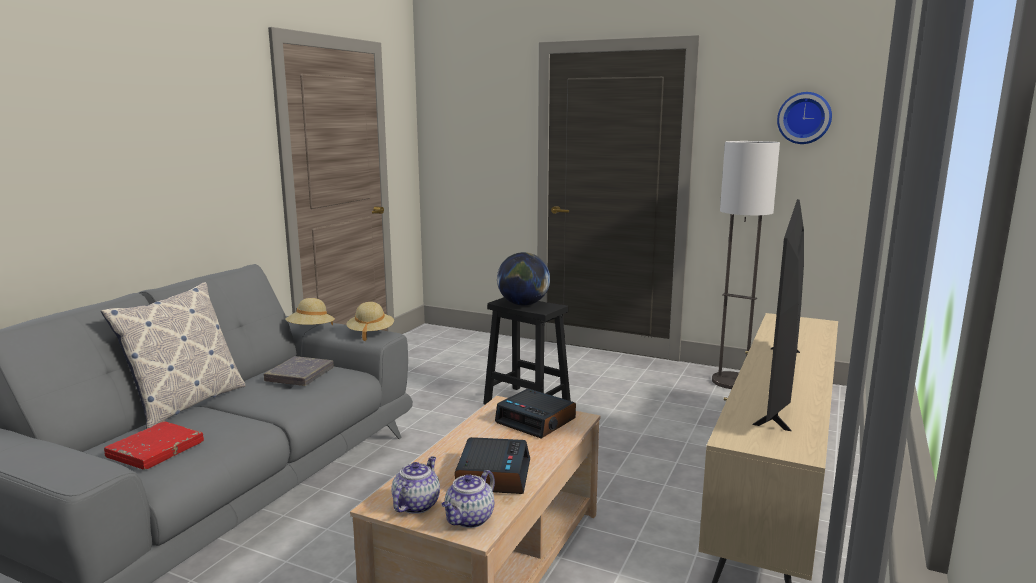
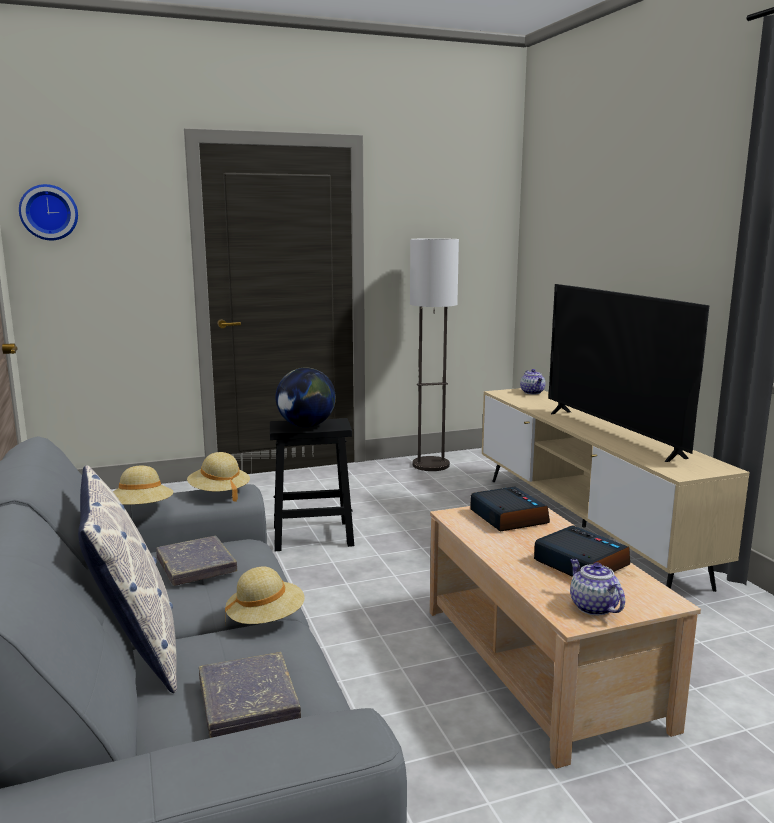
camera: 45 degrees left, 0 degrees up
red book [104,421,204,470] -> grey book [199,652,301,738]
teapot [441,470,495,528] -> teapot moved to [520,369,545,394]
alarm clock [495,389,576,439] -> alarm clock turned 105 degrees counterclockwise [470,486,550,532]
wall clock [777,92,832,144] -> wall clock moved to [19,184,78,240]
none -> beige hat [225,567,304,625]

